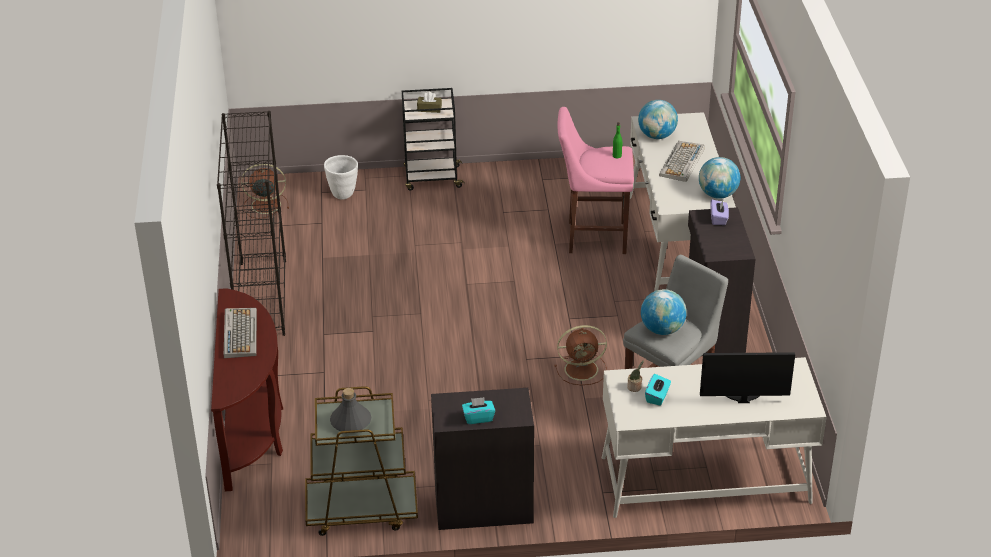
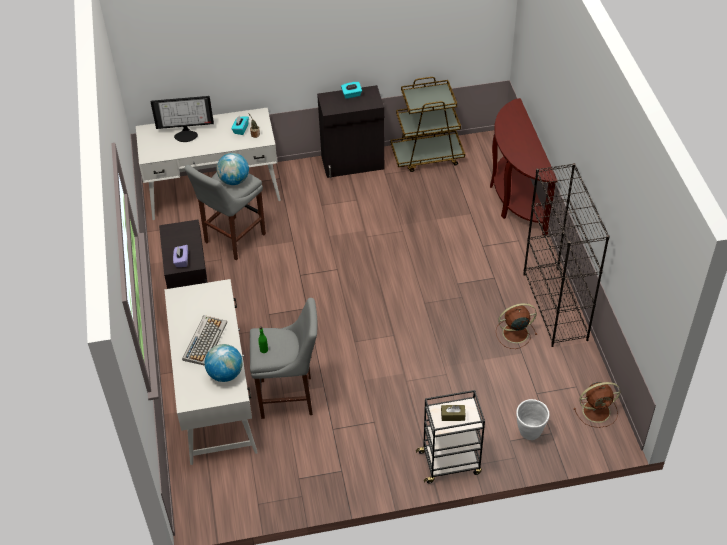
camera: 175 degrees right, 10 degrees up
keyboard [224,308,257,358] -> none
grey bottle [330,388,371,431] -> none
brown fan [554,325,607,385] -> brown fan moved to [496,303,537,349]
pink stool [557,107,634,254] -> grey stool [250,298,317,419]
globe [699,157,740,199] -> none

